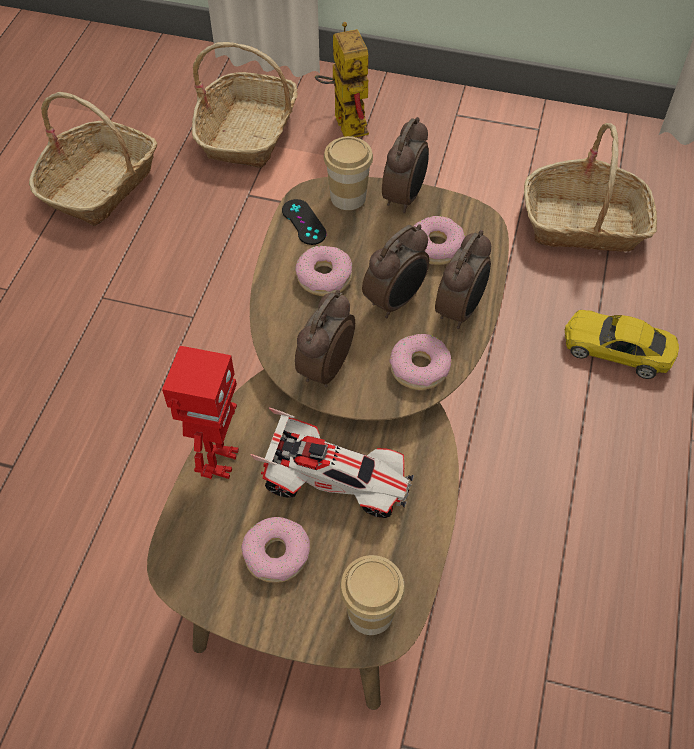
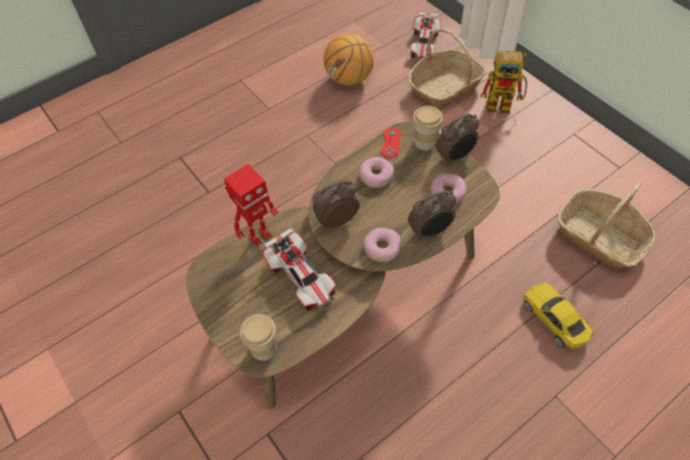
camera: 40 degrees right, 0 degrees up
basket [29,92,157,226] -> basketball [324,33,374,86]
donut [241,517,310,583] -> none
black game controller [282,199,327,245] -> red game controller [381,128,401,158]
toy robot [315,22,369,137] -> toy robot turned 75 degrees clockwise [480,51,527,114]
alarm clock [362,224,429,318] -> none
none -> toy car [410,7,441,60]

